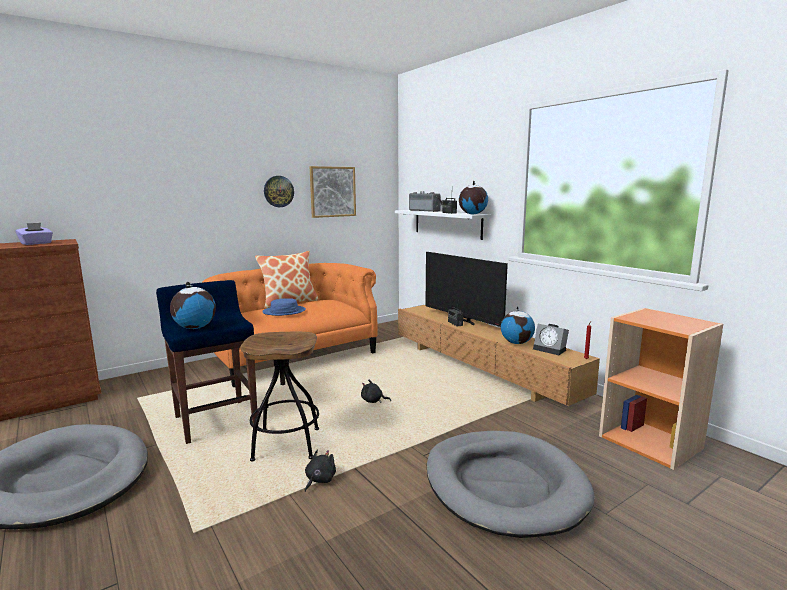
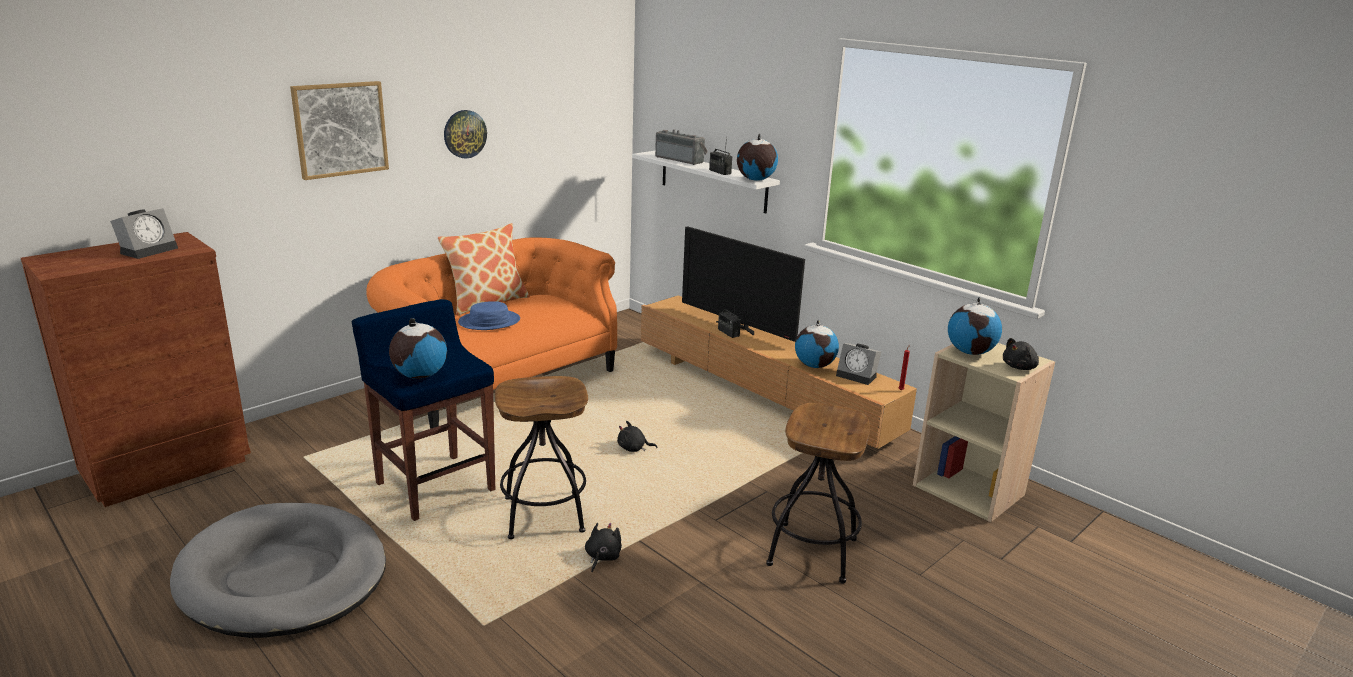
camera: 10 degrees left, 10 degrees up
purple tissue box [15,223,53,245] -> alarm clock [110,208,178,259]
picture [309,166,356,218] -> picture moved to [290,81,389,180]
grey dog bed [426,431,595,538] -> brown stool [766,403,870,583]
orange bookcase [599,308,723,470] -> beige bookcase [913,343,1055,522]
none -> globe [948,297,1002,355]
none -> black plush toy [1003,338,1039,370]

